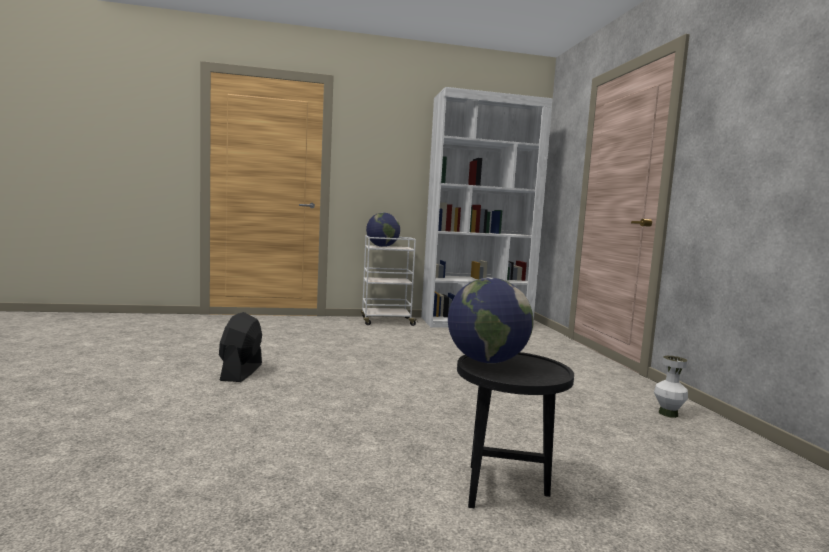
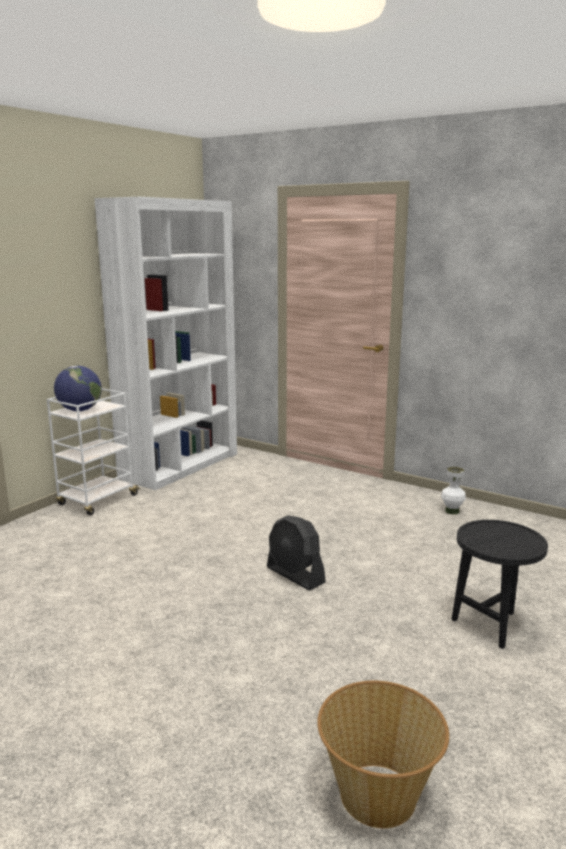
camera: 45 degrees left, 10 degrees up
black fan [219,312,262,382] -> black fan moved to [267,515,326,591]
globe [448,278,533,363] -> none
none -> basket [317,681,449,828]

